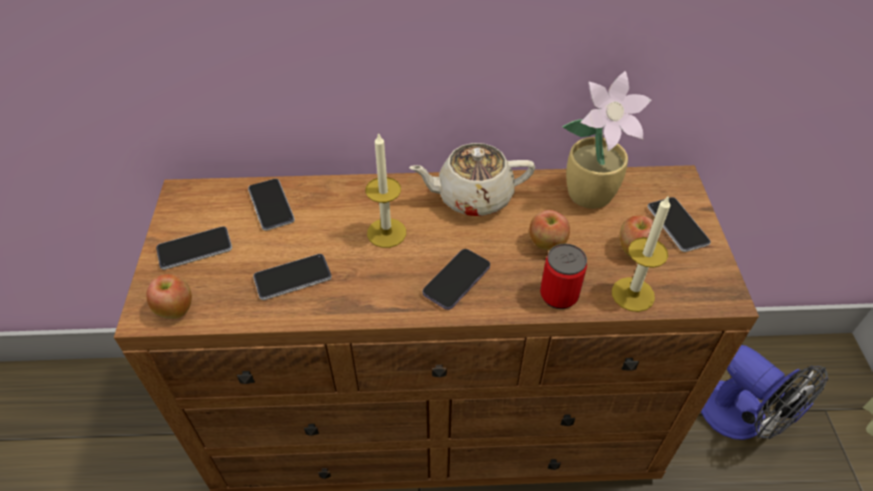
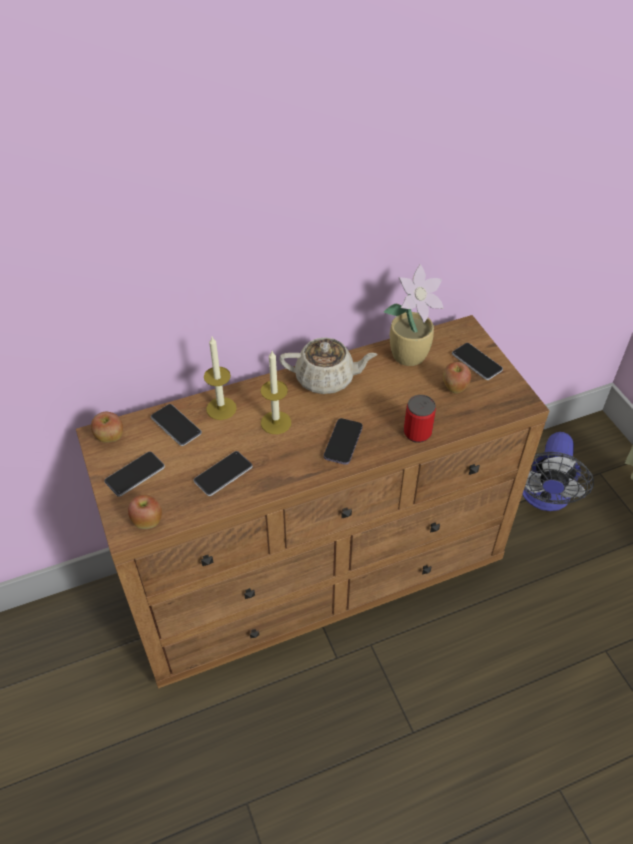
camera: 20 degrees left, 0 degrees up
beige teapot [409,143,535,216] -> beige teapot turned 150 degrees counterclockwise [279,337,378,394]
apple [529,210,570,250] -> apple moved to [91,412,123,443]
candle [612,195,671,312] -> candle moved to [204,337,237,420]
fan [701,345,828,440] -> fan turned 75 degrees clockwise [522,432,594,511]

